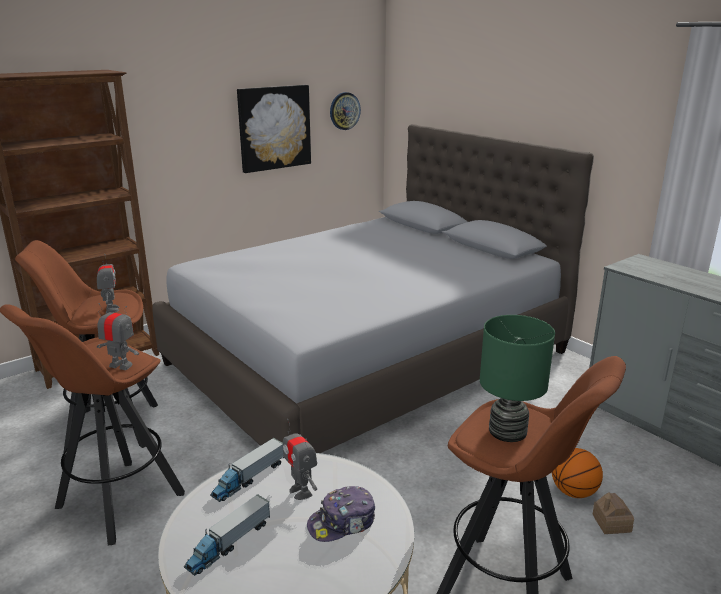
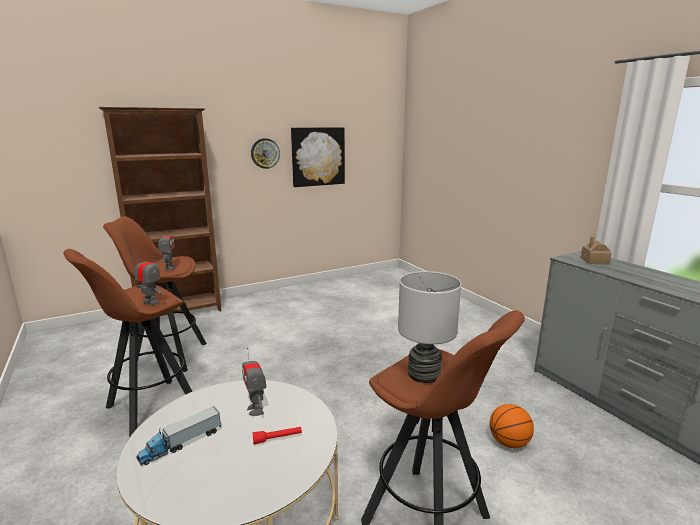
camera: 10 degrees right, 5 degrees down
grey bed [152,124,594,453] -> none
toy truck [210,438,284,502] -> none
cap [307,486,375,542] -> red flashlight [252,427,302,445]
wall clock [330,92,361,130] -> wall clock moved to [251,138,280,169]
green table lamp [480,315,555,442] -> grey table lamp [398,271,461,383]
toy house [593,493,634,534] -> toy house moved to [581,233,612,265]

